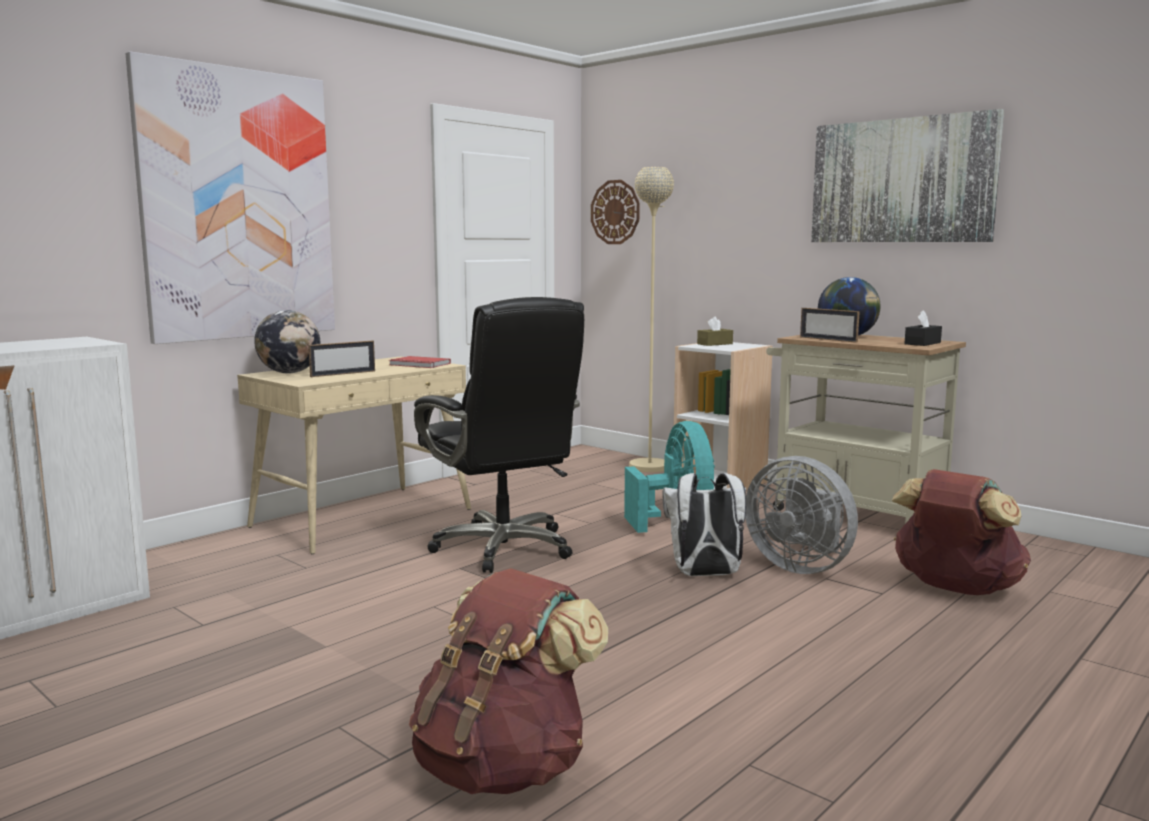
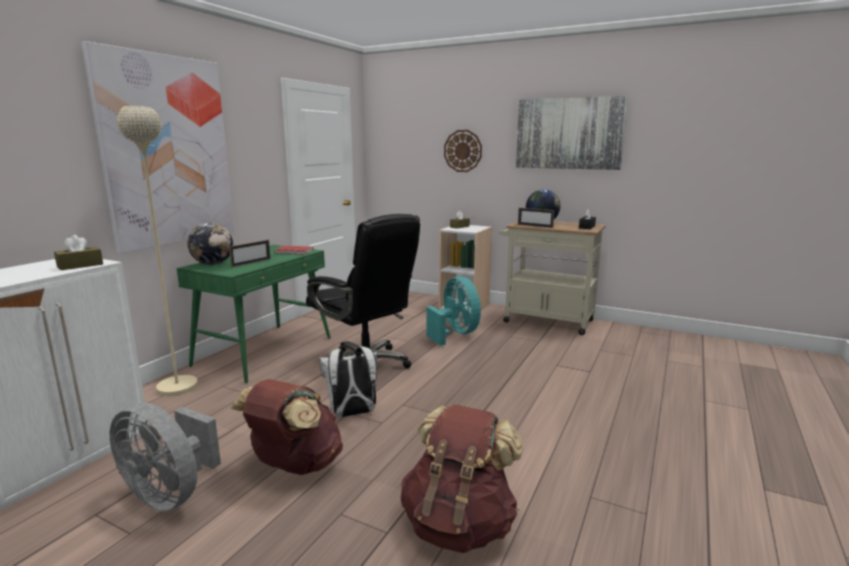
camera: 15 degrees left, 5 degrees up
beige desk [237,357,471,554] -> green desk [176,245,331,383]
wall clock [591,180,640,244] -> wall clock moved to [444,130,482,172]
beige floor lamp [629,167,674,472] -> beige floor lamp moved to [117,106,198,396]
white backpack [662,473,746,576] -> white backpack moved to [319,346,377,417]
grey fan [746,456,858,574] -> grey fan moved to [110,403,221,512]
brown backpack [892,469,1031,595] -> brown backpack moved to [230,379,343,475]
none -> brown tissue box [54,235,103,270]

